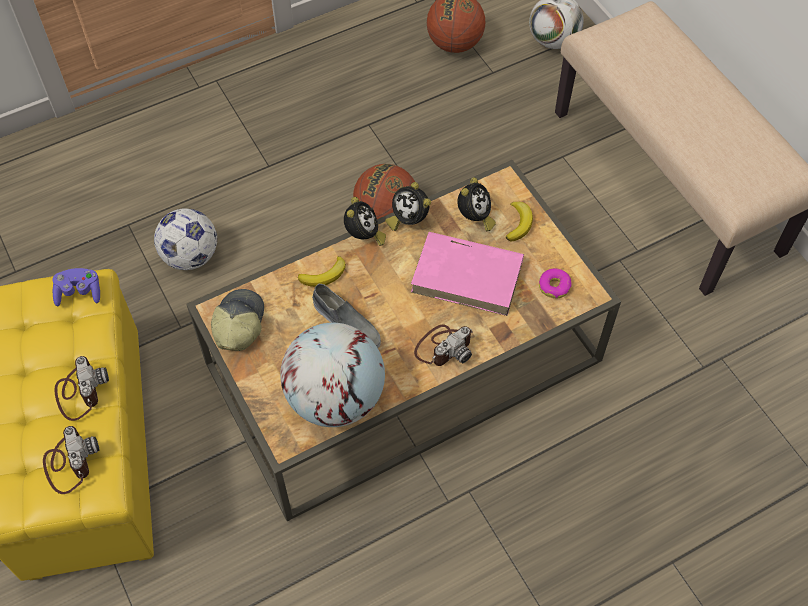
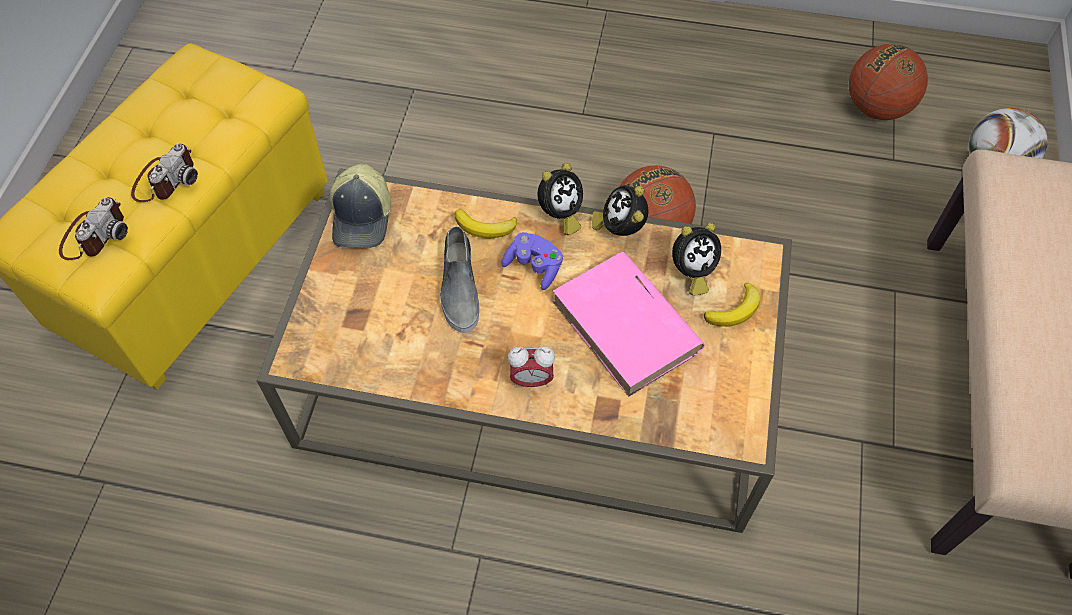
camera: 40 degrees right, 0 degrees up
purple game controller [52,268,100,307] -> purple game controller moved to [501,232,563,290]
football [154,208,217,270] -> none
cap [211,289,264,351] -> cap turned 135 degrees clockwise [331,163,391,248]
globe [280,323,385,427] -> none
camera [414,324,472,366] -> alarm clock [508,346,555,387]
donut [539,268,571,298] -> none

